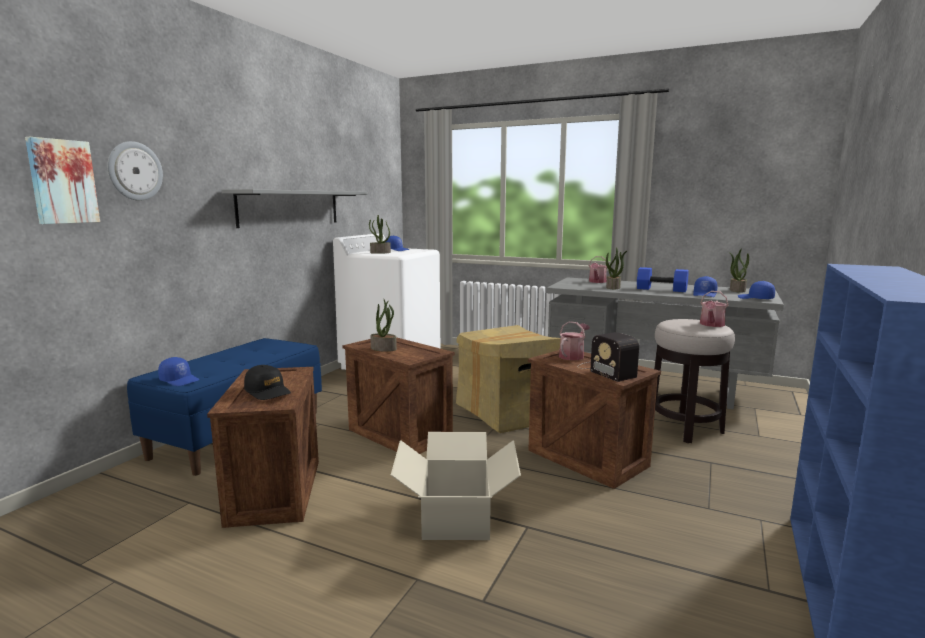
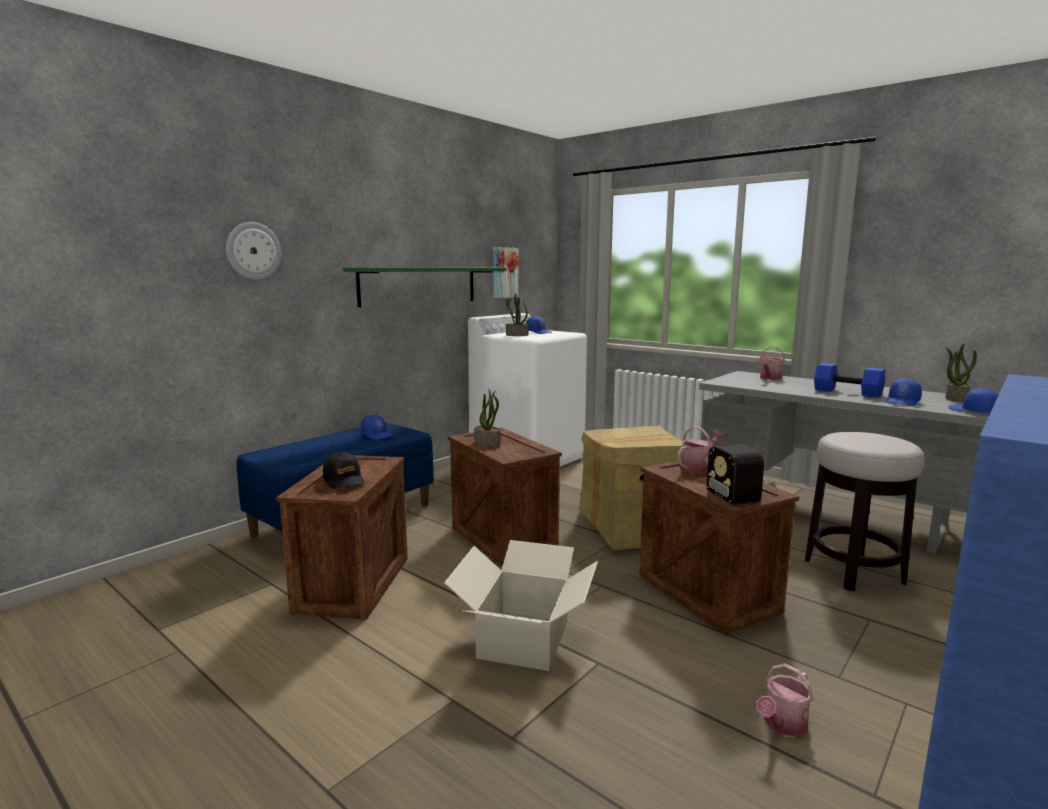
camera: 15 degrees right, 0 degrees up
picture [25,137,100,224] -> picture moved to [493,247,518,298]
blue cap [158,357,199,386] -> blue cap moved to [361,415,393,440]
grey shelf [222,189,368,228] -> green shelf [343,268,506,307]
potted plant [606,247,627,289] -> none
watering can [700,291,728,327] -> watering can moved to [756,664,814,737]

